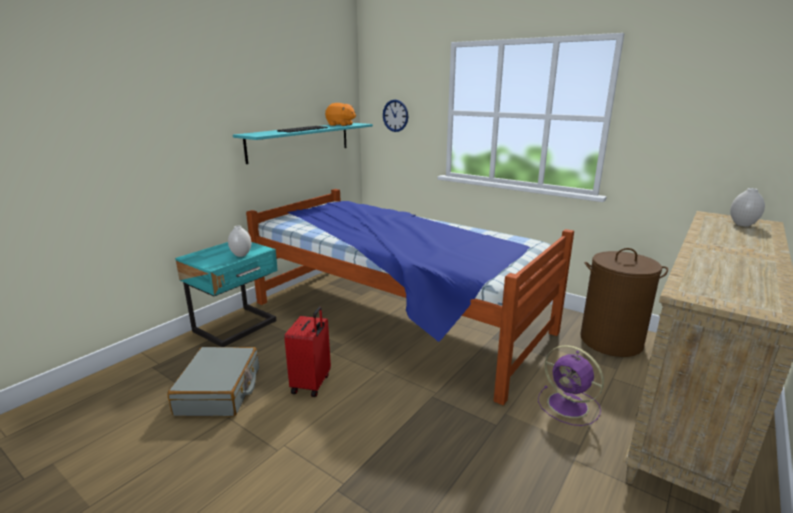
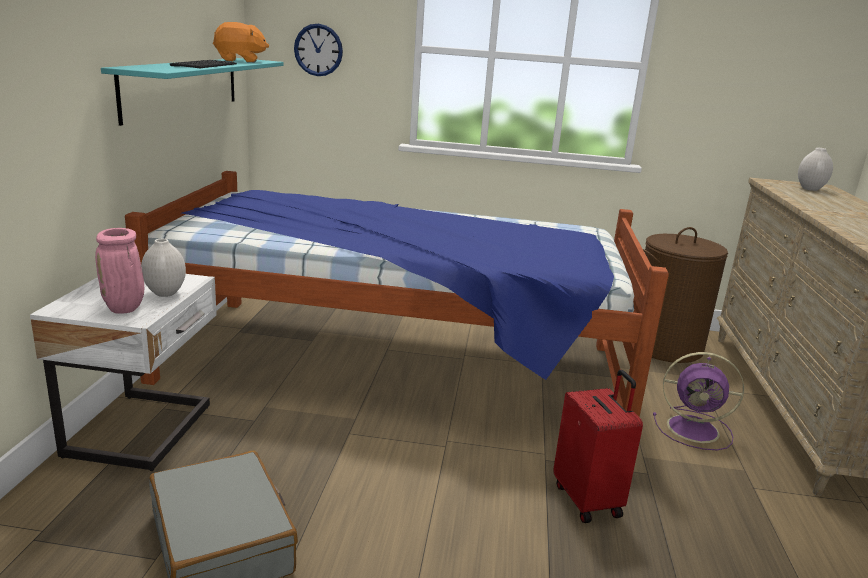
camera: 30 degrees left, 0 degrees up
turquoise nightstand [175,242,278,347] -> white nightstand [30,274,217,471]
red suitcase [284,307,331,397] -> red suitcase moved to [553,370,643,523]
none -> pink vase [95,228,144,314]

